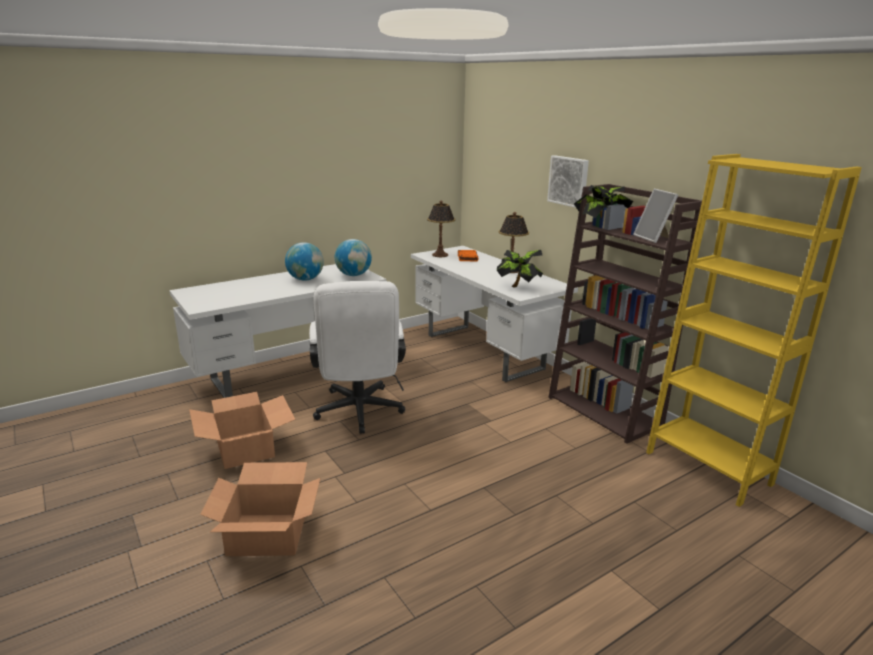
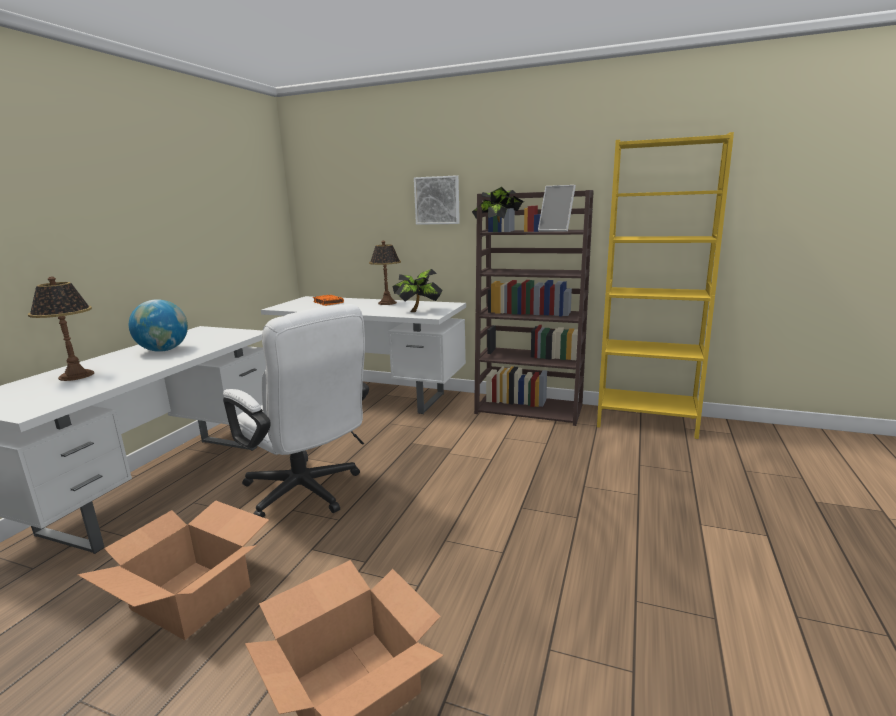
camera: 35 degrees left, 5 degrees down
globe [335,239,372,276] -> none
table lamp [427,201,455,257] -> table lamp moved to [28,276,94,381]

